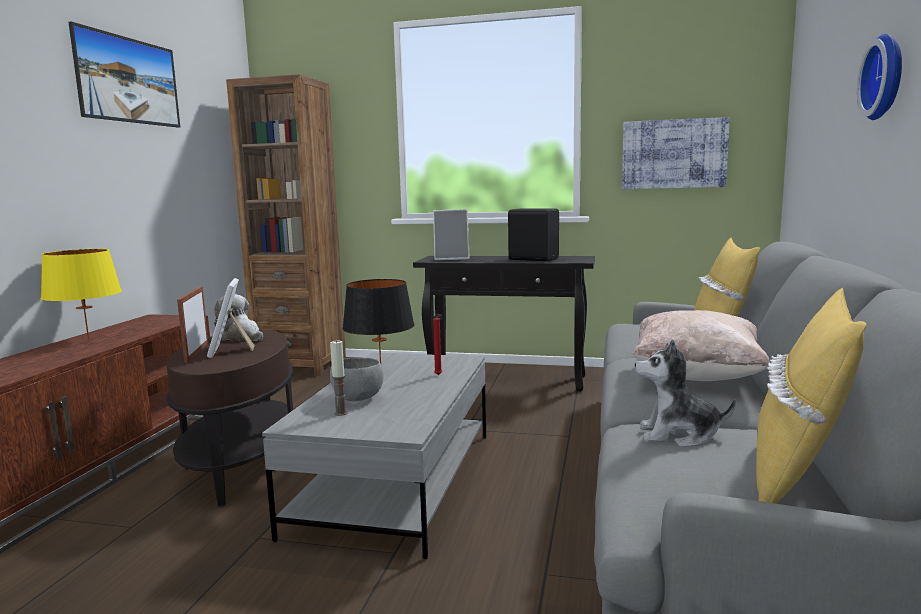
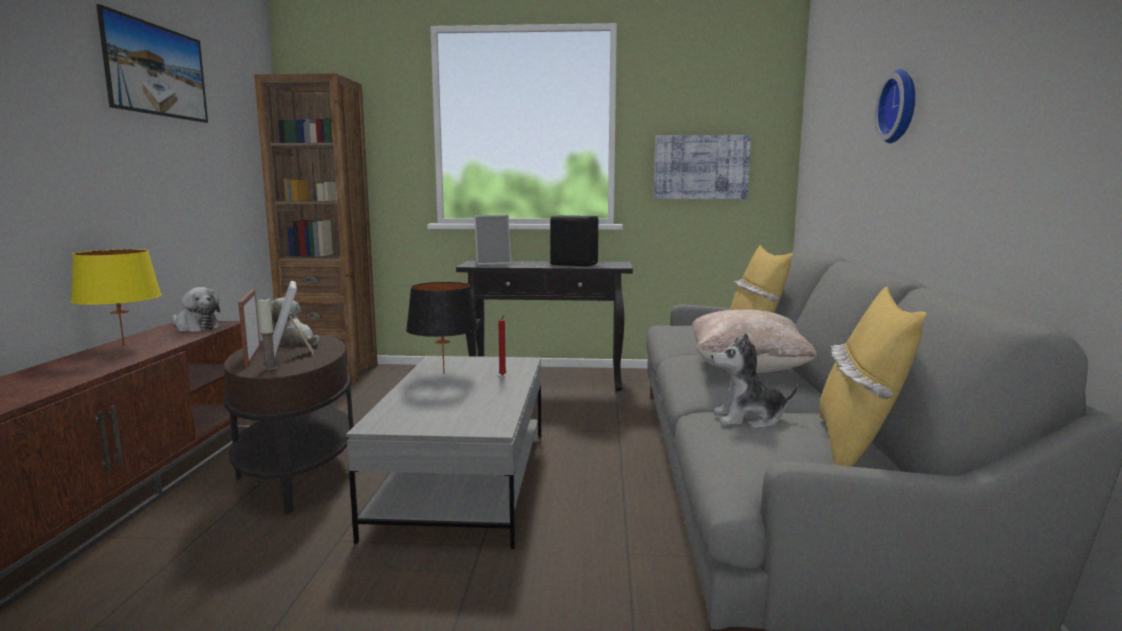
camera: 10 degrees left, 0 degrees up
candle [330,341,347,416] -> candle moved to [258,299,277,370]
grey bowl [330,358,384,401] -> none
none -> plush toy [172,287,221,332]

